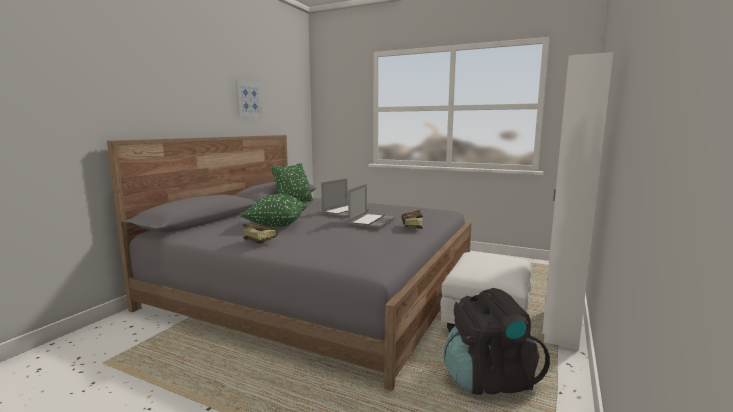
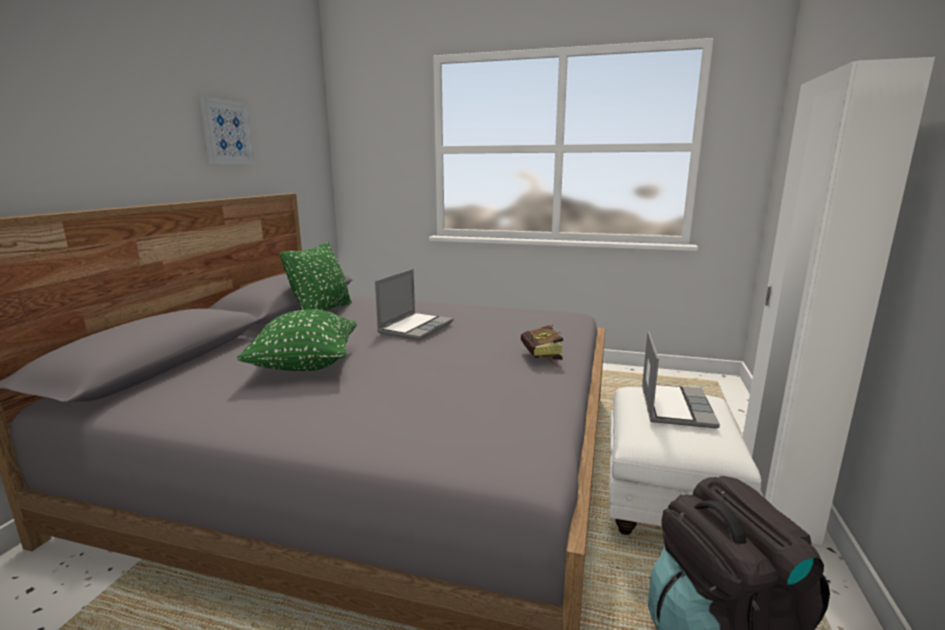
camera: 10 degrees left, 5 degrees up
book [243,224,278,244] -> none
laptop [348,184,395,229] -> laptop moved to [642,331,720,428]

